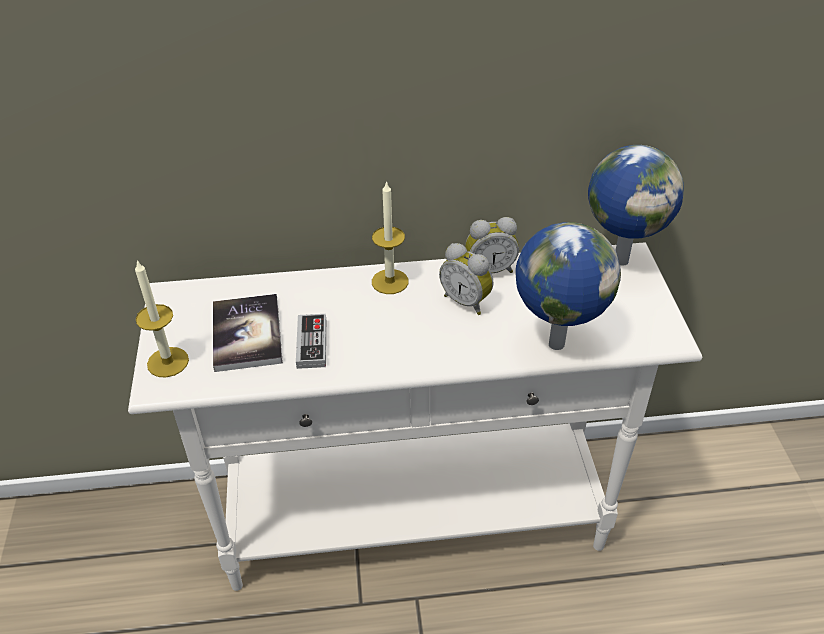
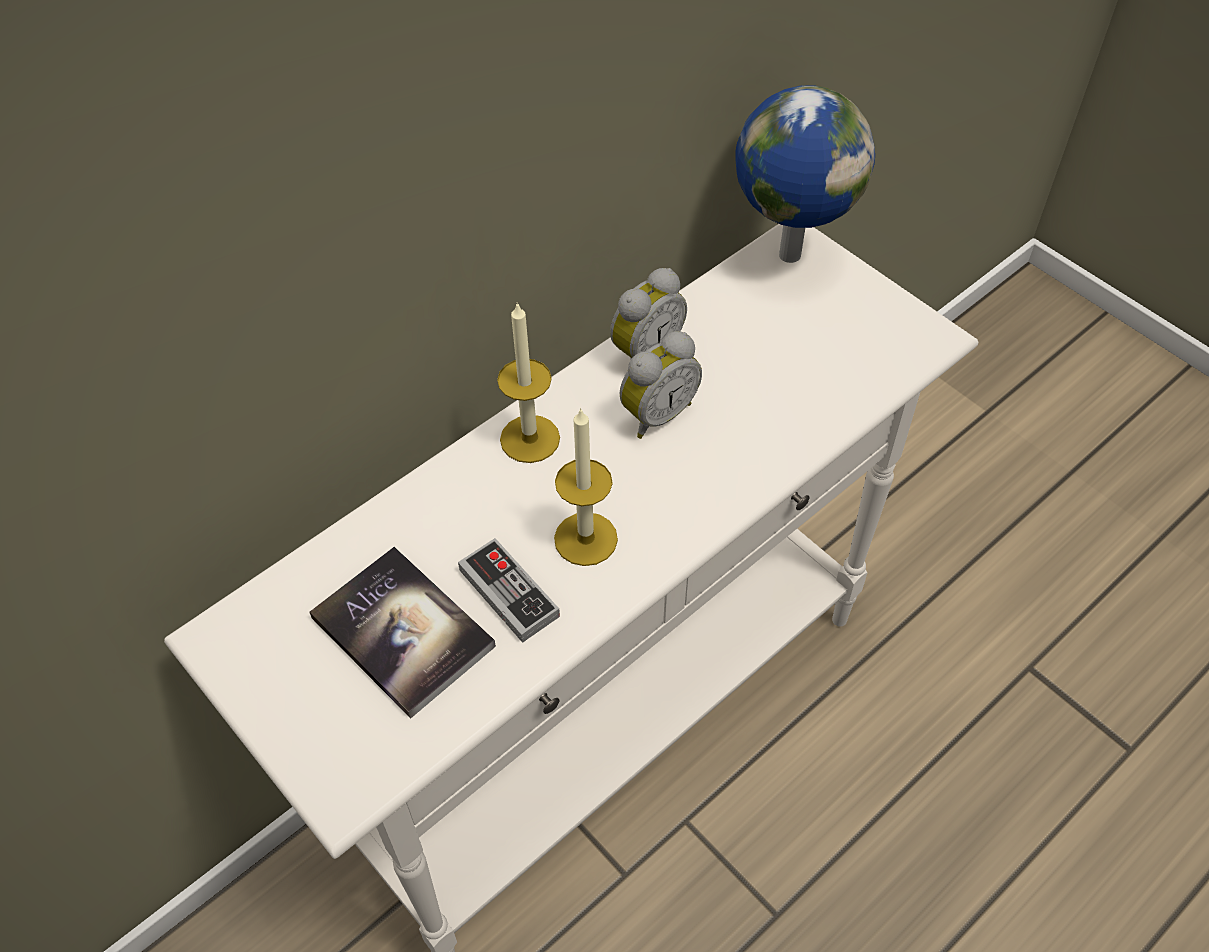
camera: 35 degrees left, 10 degrees up
candle [135,260,189,377] -> candle moved to [554,408,618,566]
alarm clock [439,243,493,315] -> alarm clock turned 45 degrees counterclockwise [620,331,702,439]
globe [516,222,621,350] -> none

